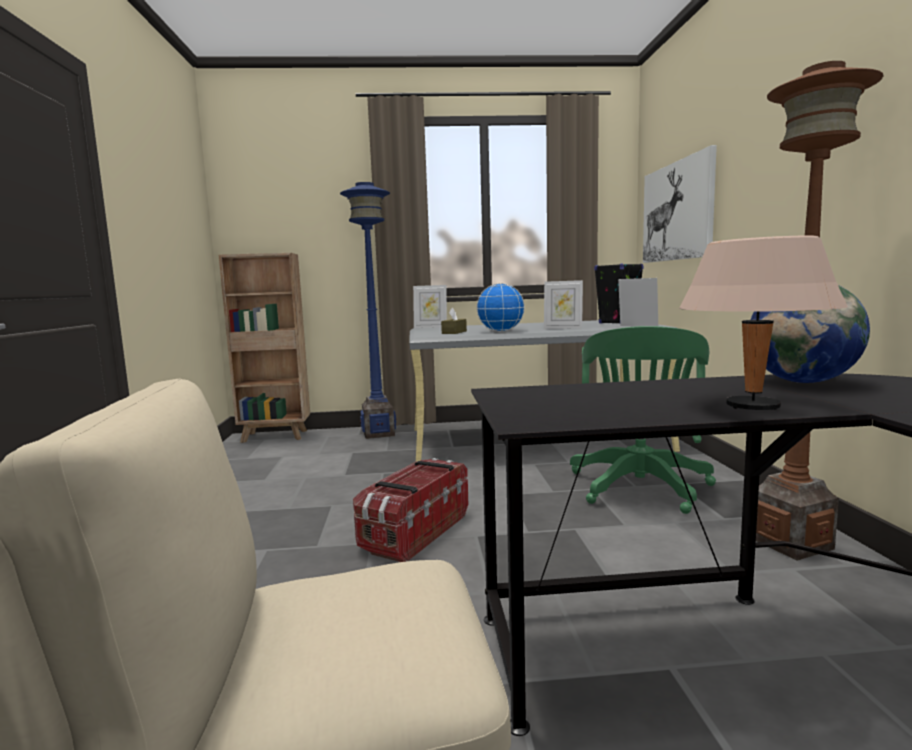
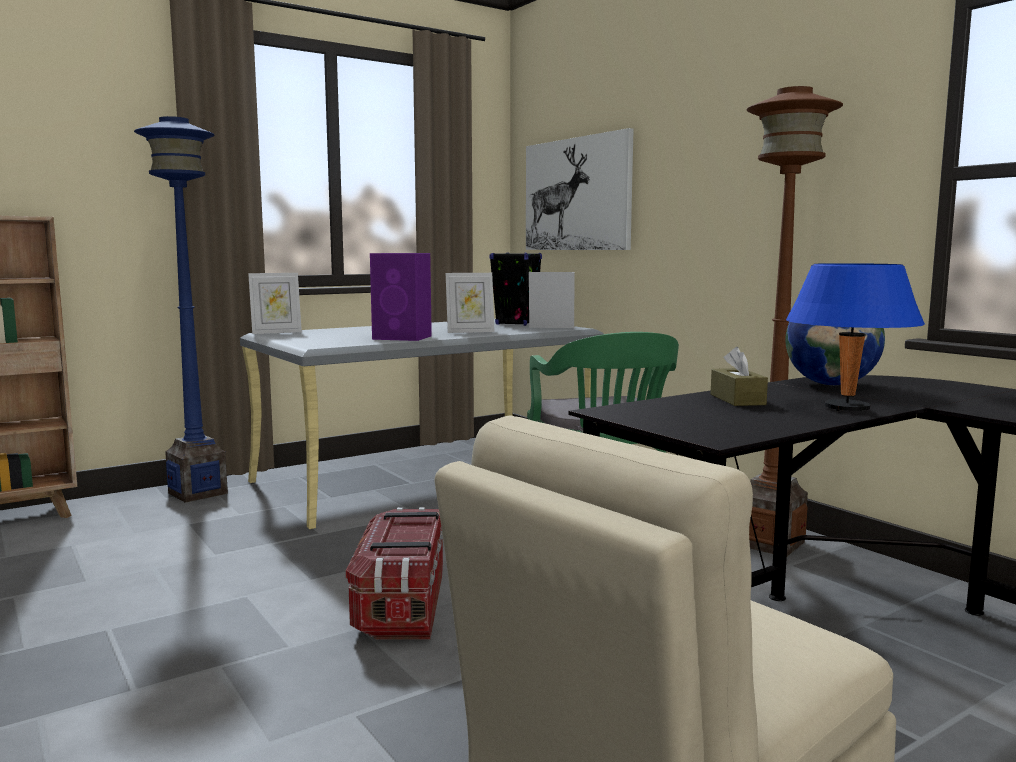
camera: 30 degrees left, 0 degrees up
brown tissue box [441,308,467,334] -> brown tissue box moved to [711,347,768,406]
globe [476,283,525,332] -> purple speaker [370,253,432,341]
beige table lamp [679,235,848,410] -> blue table lamp [786,263,925,411]

